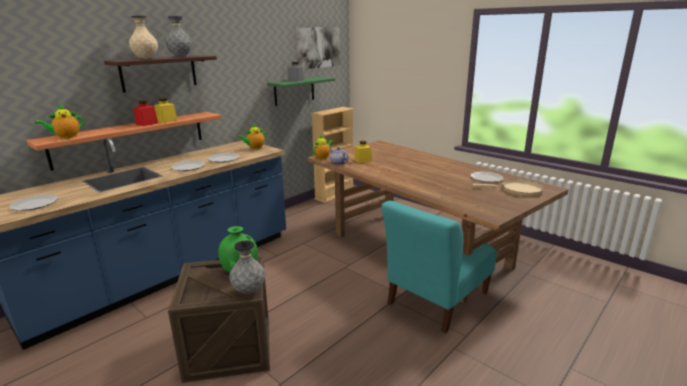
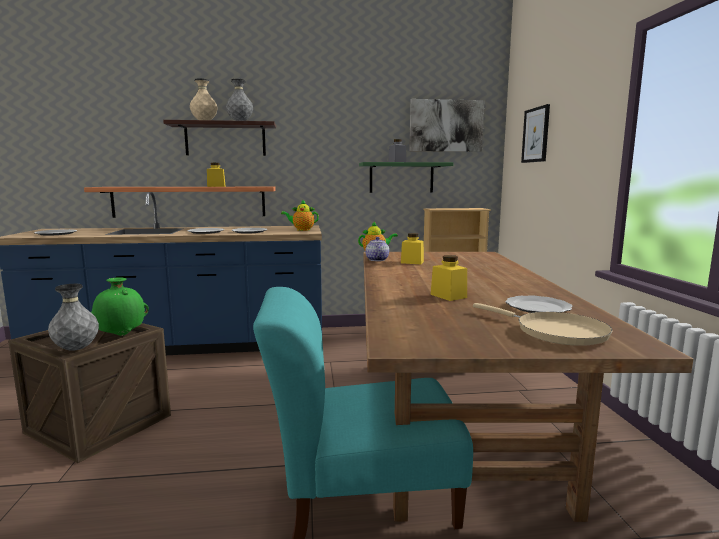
camera: 40 degrees right, 10 degrees down
teapot [35,104,84,139] -> none
red jar [134,100,158,126] -> none
none -> yellow jar [431,255,467,301]
none -> picture [521,104,550,163]

